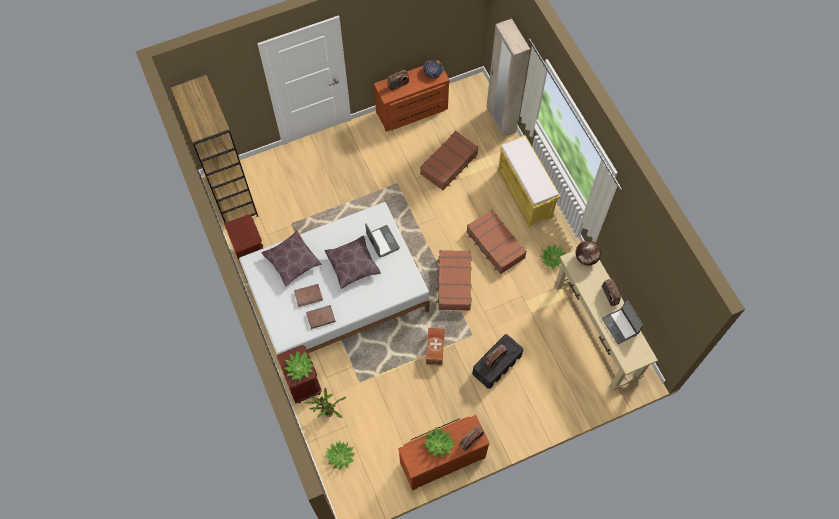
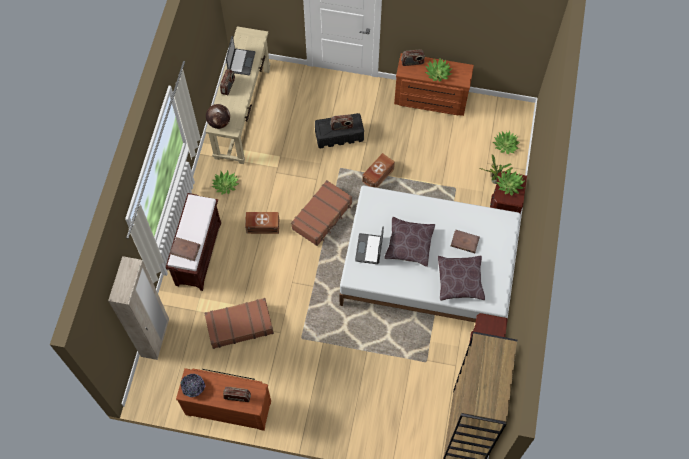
camera: 145 degrees left, 0 degrees up
brown book [306,305,336,329] -> brown book moved to [170,237,200,261]
brown suitcase [466,210,527,274] -> brown storage box [245,212,279,234]
yellow bench [498,135,561,227] -> brown bench [166,193,221,291]

